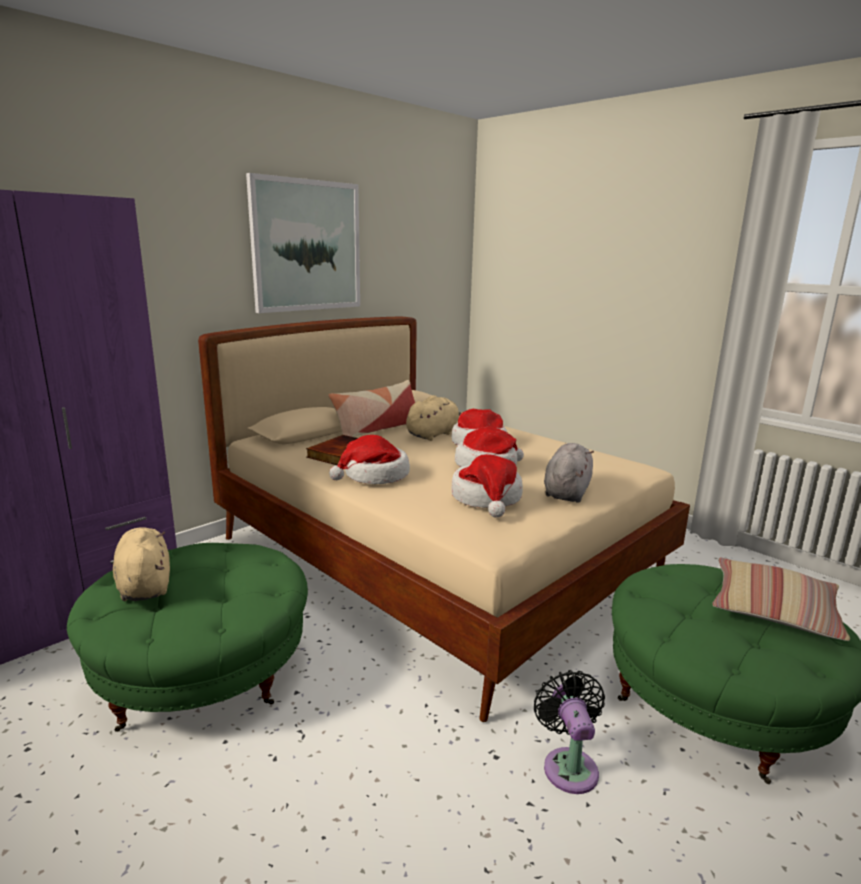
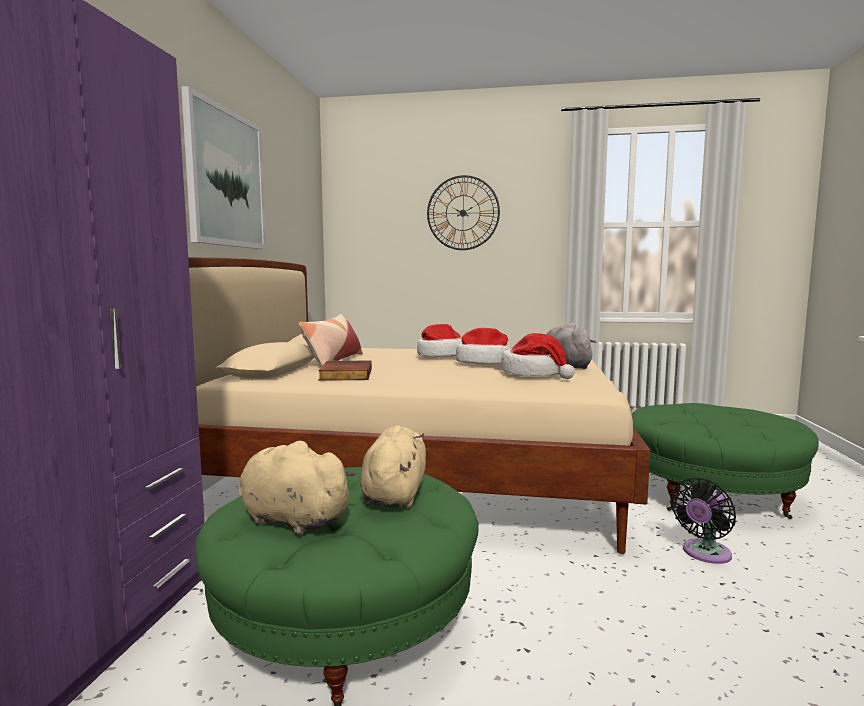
camera: 35 degrees left, 10 degrees down
hat [329,435,410,484] -> none
beige plush toy [406,395,463,441] -> beige plush toy moved to [360,425,426,508]
black fan [534,670,605,794] -> black fan turned 90 degrees counterclockwise [671,478,736,564]
pillow [712,558,850,641] -> none
none -> wall clock [427,175,500,250]

